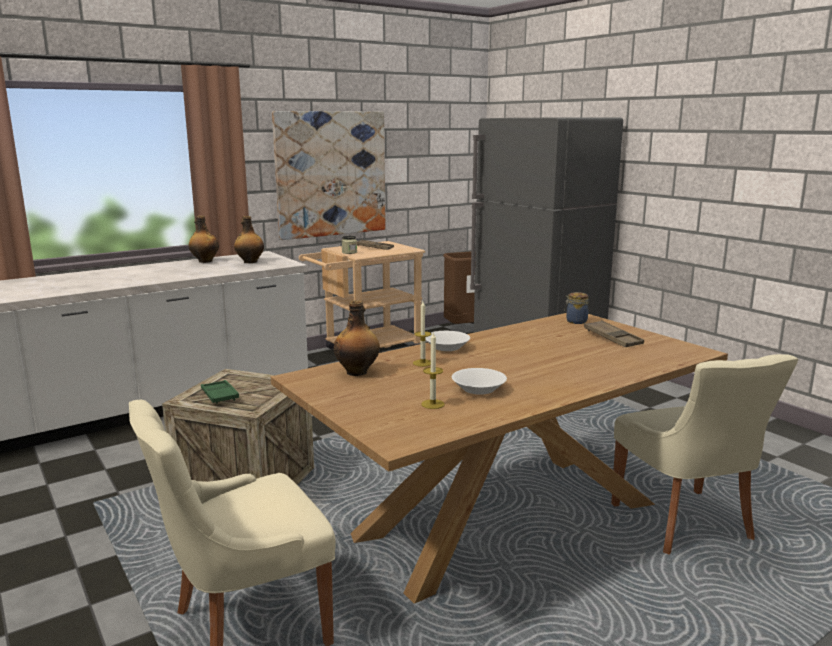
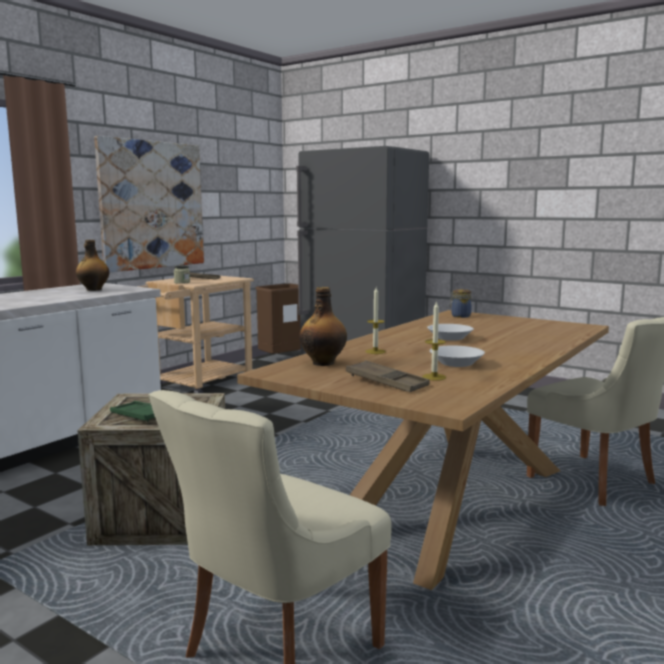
camera: 20 degrees left, 5 degrees down
bottle [189,215,219,263] -> none
white bowl [425,331,470,351] -> white bowl moved to [427,324,474,341]
brown tray [584,320,644,347] -> brown tray moved to [346,360,430,392]

